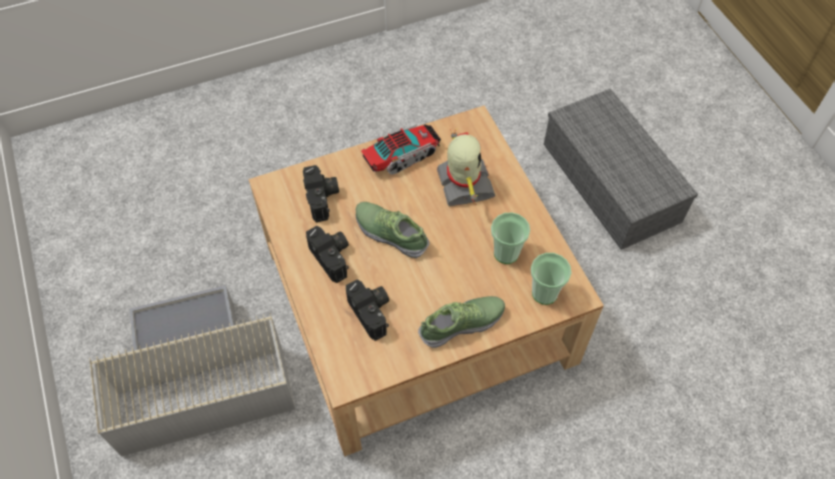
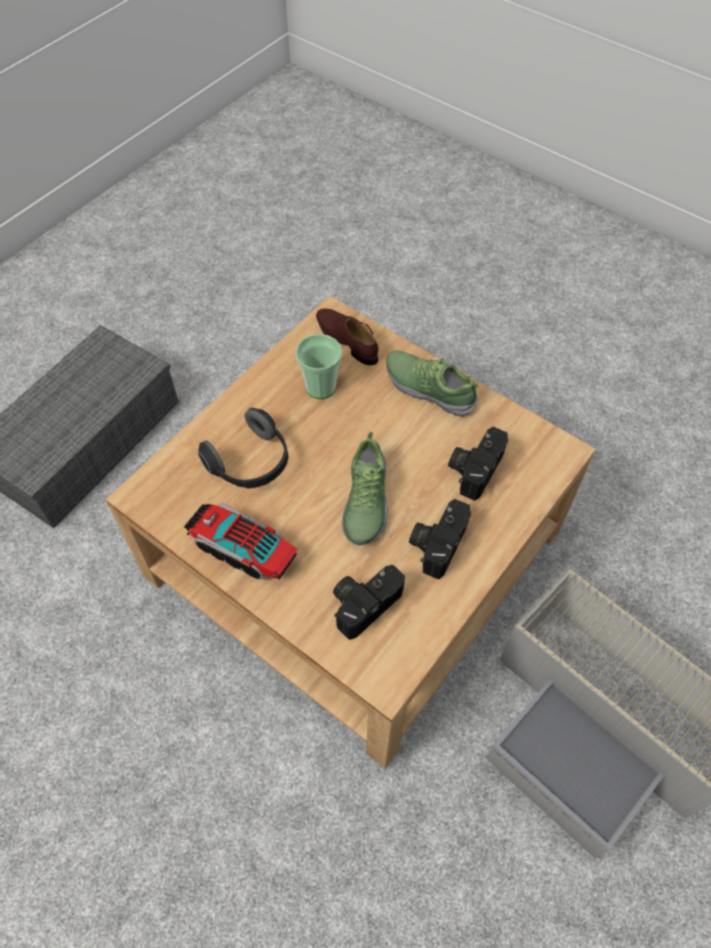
camera: 120 degrees left, 0 degrees up
toy robot [437,129,495,206] -> headphones [198,408,288,489]
cup [531,253,571,305] -> brown shoe [316,309,379,365]

